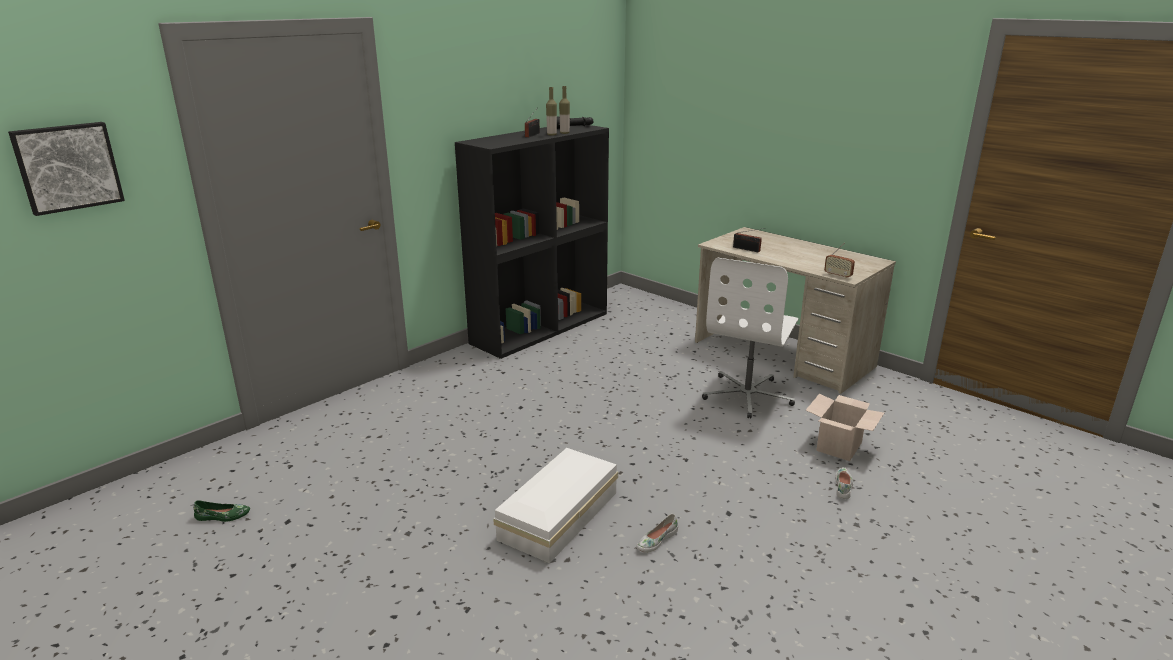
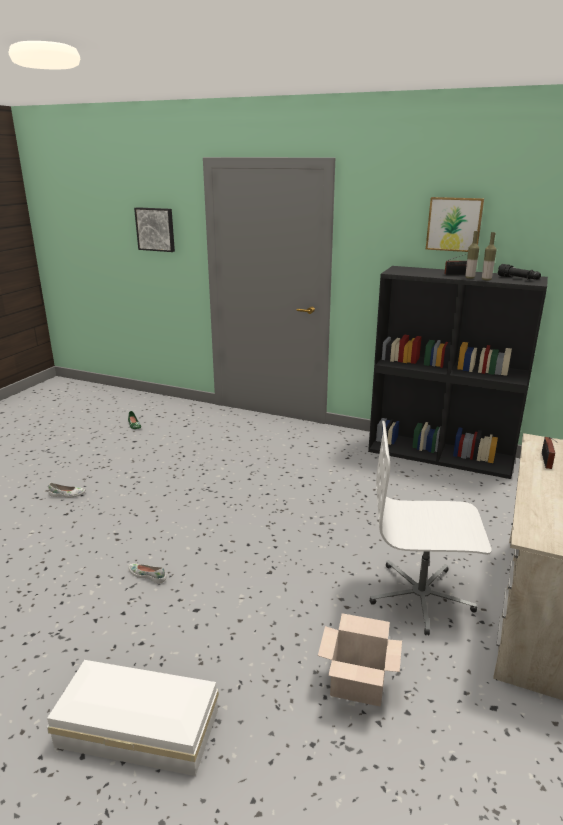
camera: 70 degrees right, 0 degrees up
white storage box [493,448,618,563] -> white storage box moved to [47,660,219,776]
radio [824,243,855,279] -> none
white shoe [835,467,854,499] -> white shoe moved to [48,483,85,498]
none -> picture [426,197,484,252]

